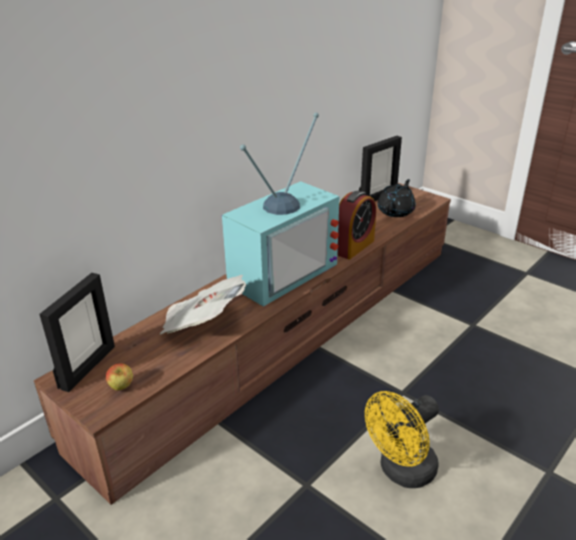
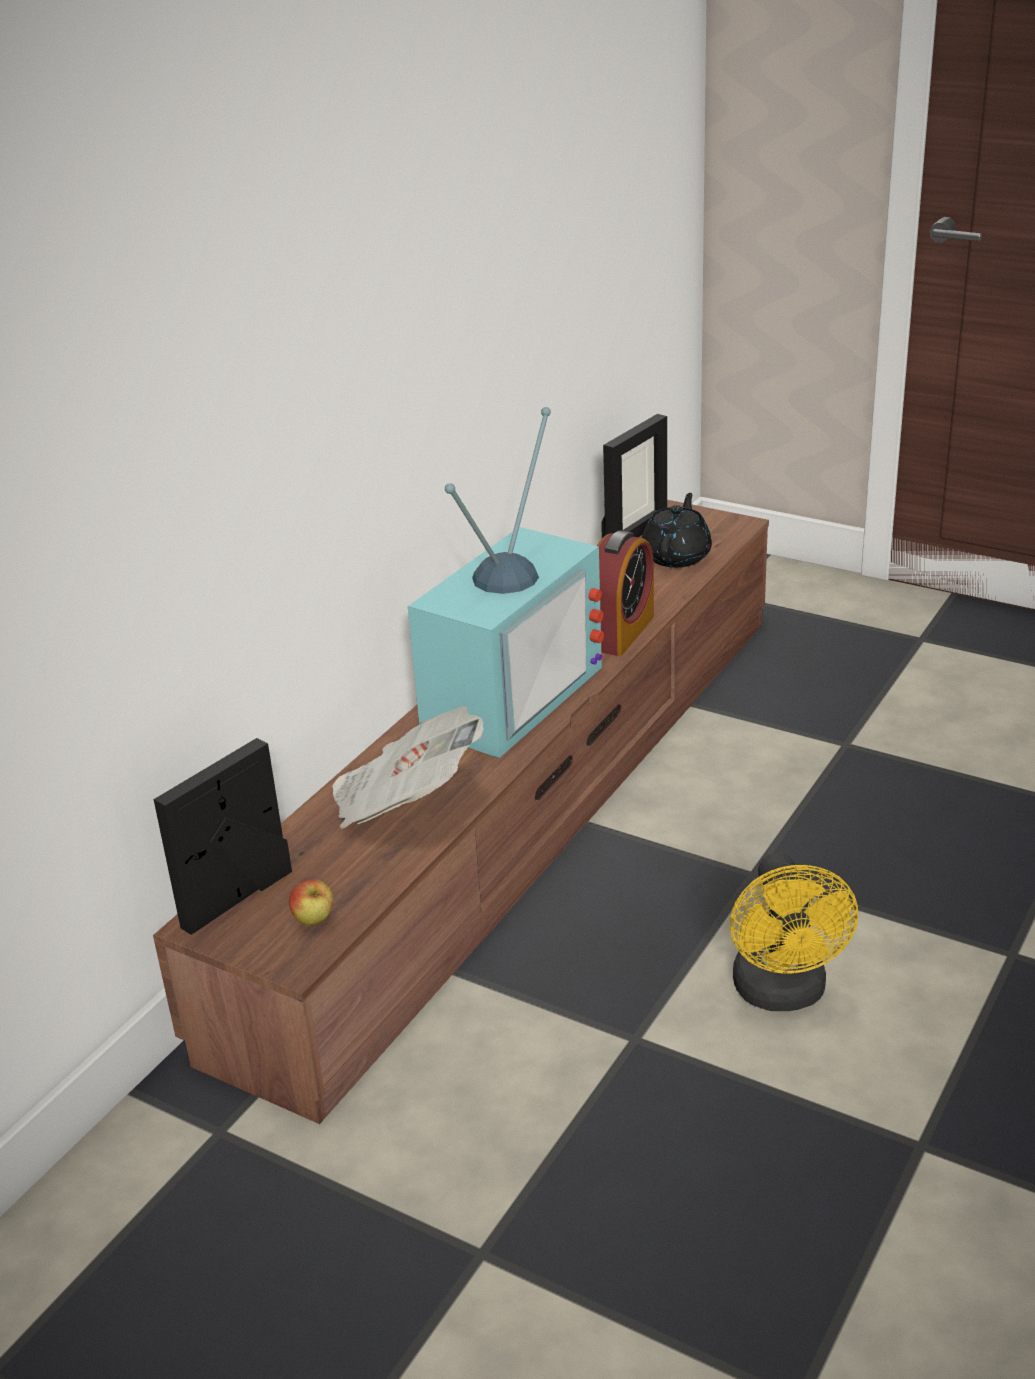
camera: 10 degrees left, 0 degrees up
picture frame [39,273,115,392] -> picture frame turned 150 degrees counterclockwise [154,738,292,935]
yellow fan [365,391,439,488] -> yellow fan turned 45 degrees counterclockwise [730,853,858,1011]

